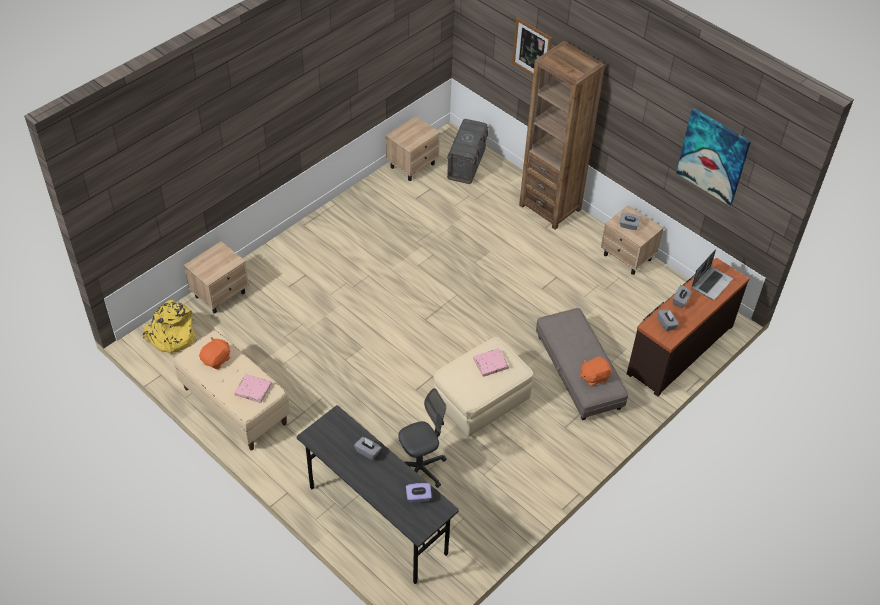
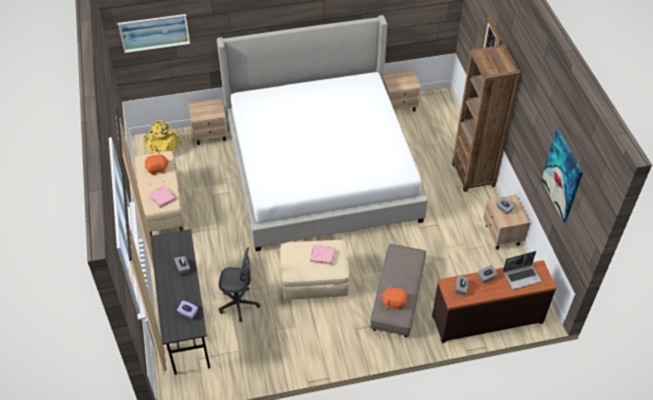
camera: 35 degrees right, 0 degrees up
grey storage box [447,119,488,184] -> none
none -> picture [118,14,191,53]
none -> bed [217,15,428,251]

